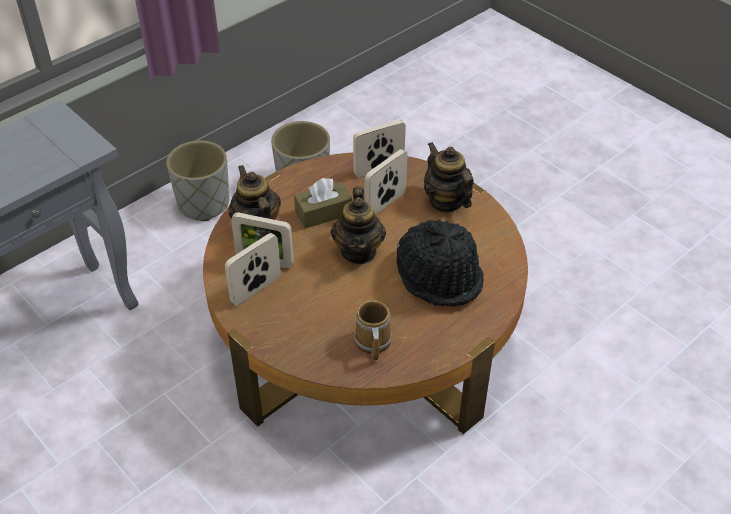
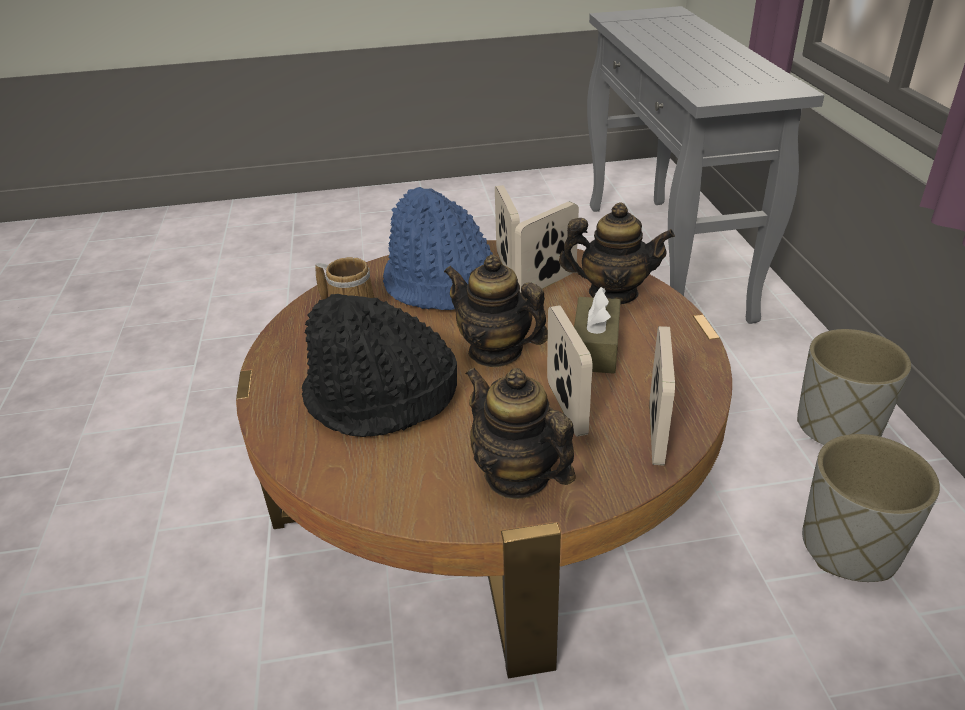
camera: 125 degrees right, 10 degrees down
teapot [424,142,474,213] -> teapot turned 135 degrees counterclockwise [465,368,576,499]
none -> blue hat [383,187,493,310]

